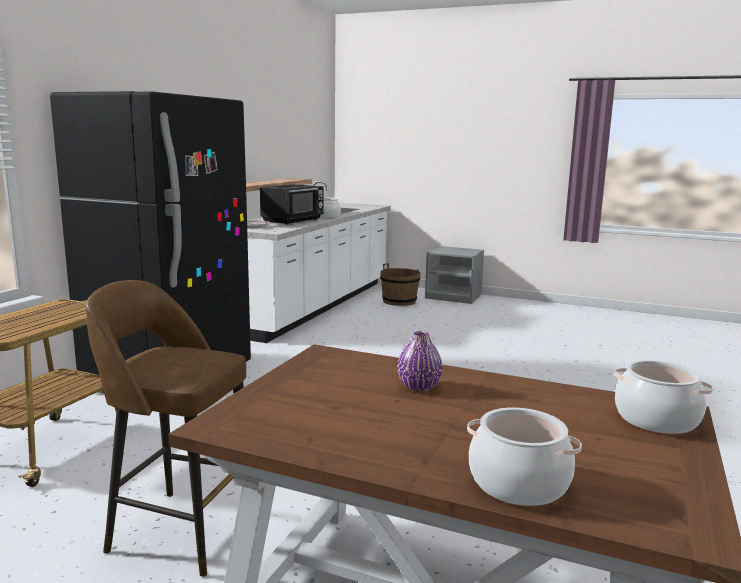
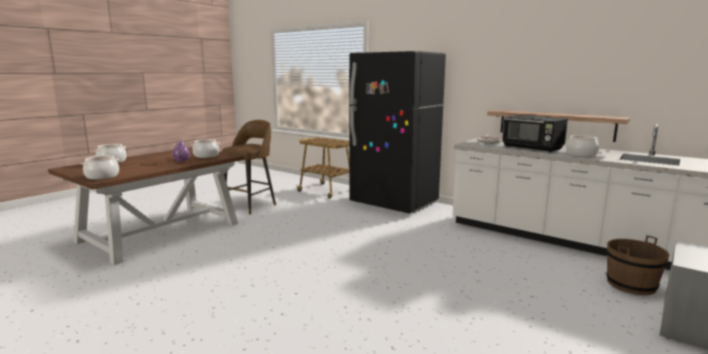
camera: 105 degrees right, 0 degrees up
none -> cooking pot [191,139,220,158]

